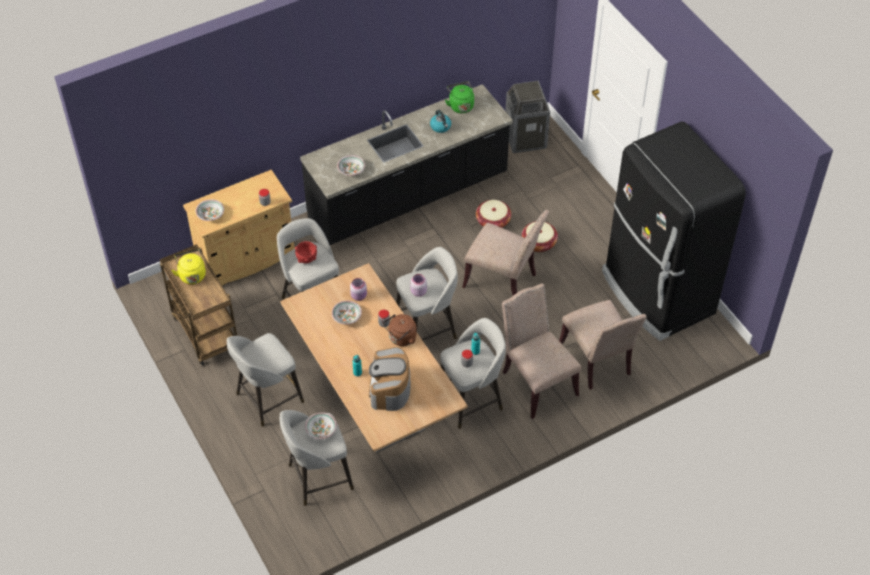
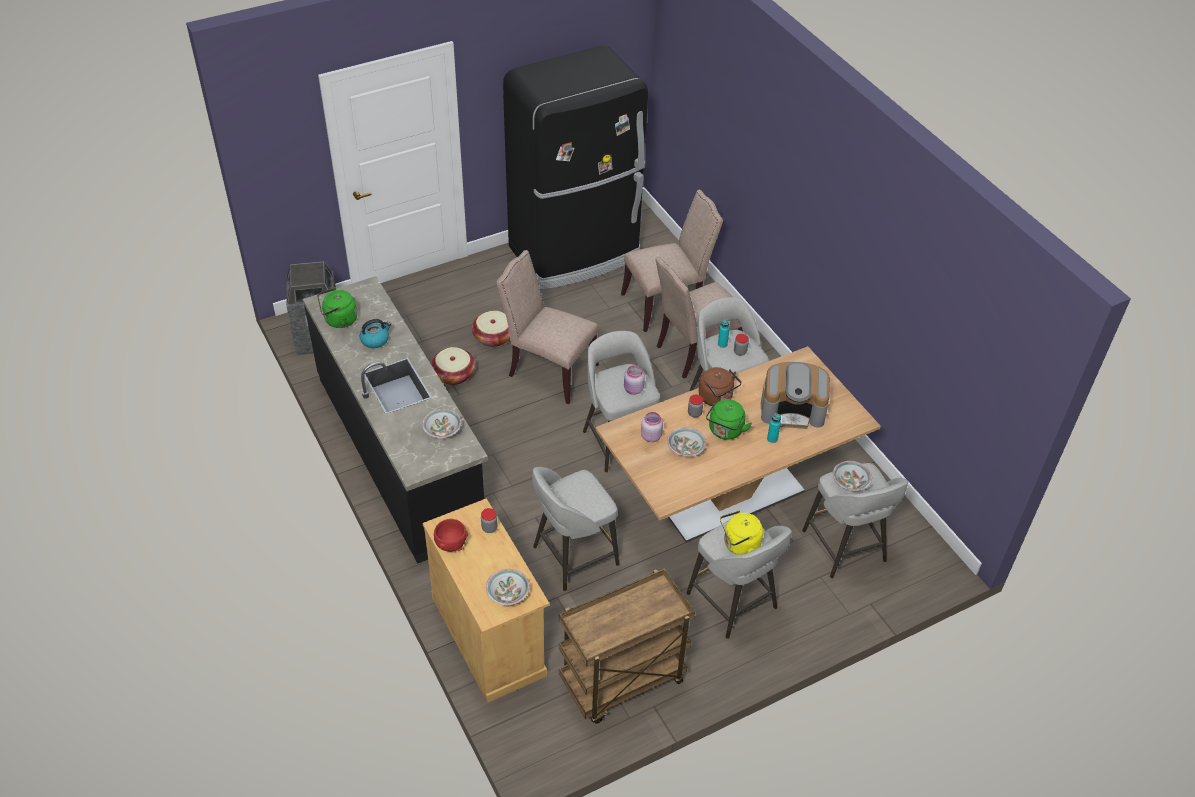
camera: 90 degrees left, 5 degrees down
yellow kettle [171,249,206,284] -> yellow kettle moved to [720,510,763,555]
red bowl [295,241,317,263] -> red bowl moved to [434,519,468,552]
beige chair [462,210,549,296] -> beige chair turned 90 degrees counterclockwise [497,250,599,405]
none -> green kettle [706,399,752,440]

